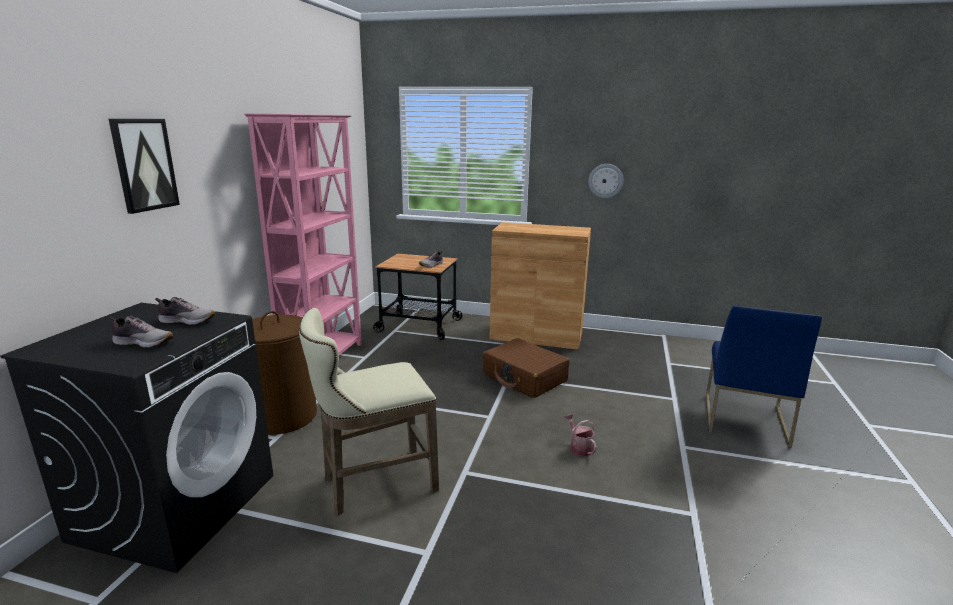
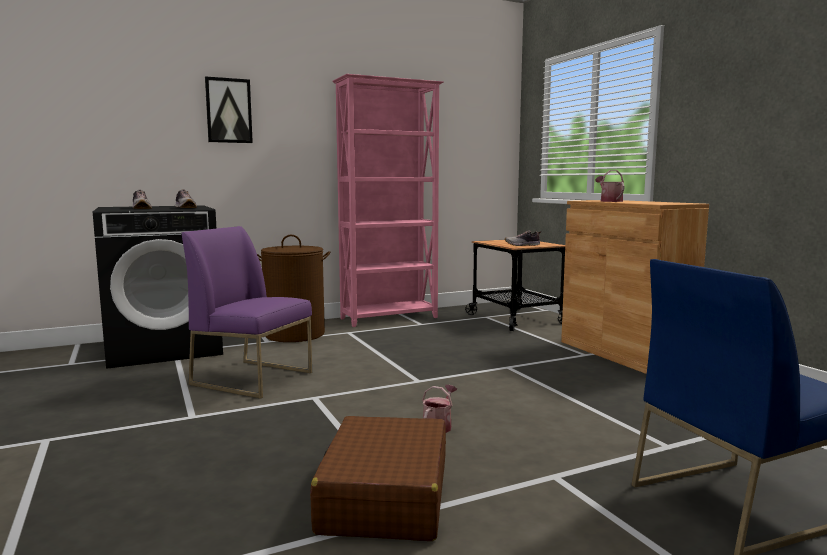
camera: 50 degrees right, 10 degrees down
beige stool [299,308,439,515] -> purple chair [182,226,312,399]
brown suitcase [483,338,569,398] -> brown suitcase moved to [310,416,446,541]
wall clock [588,164,624,198] -> none
none -> watering can [595,170,625,202]

